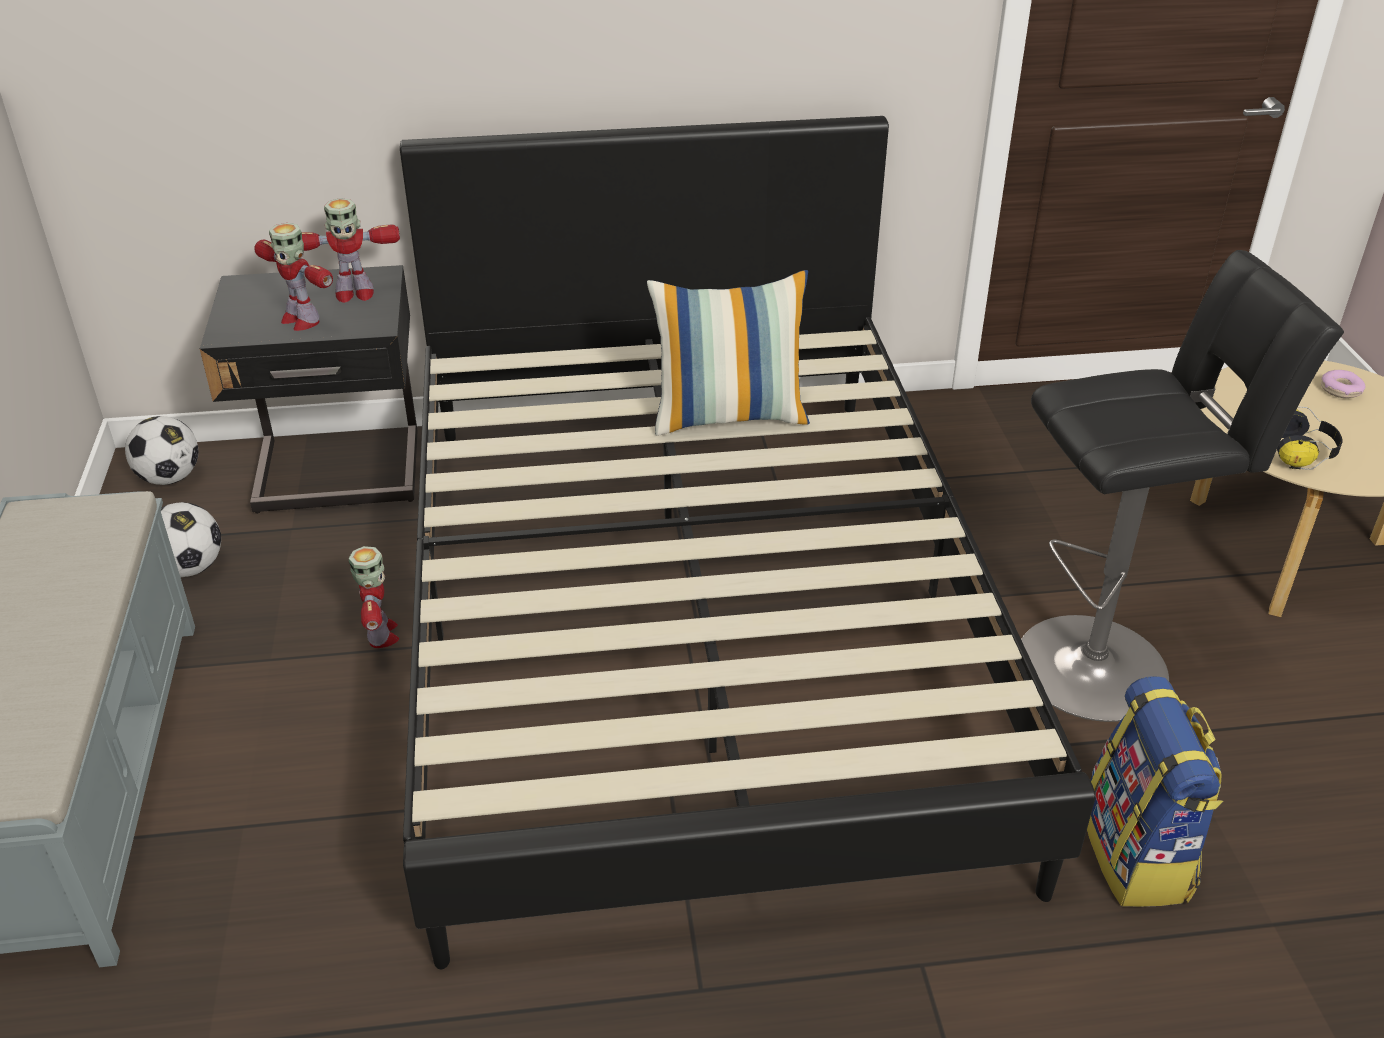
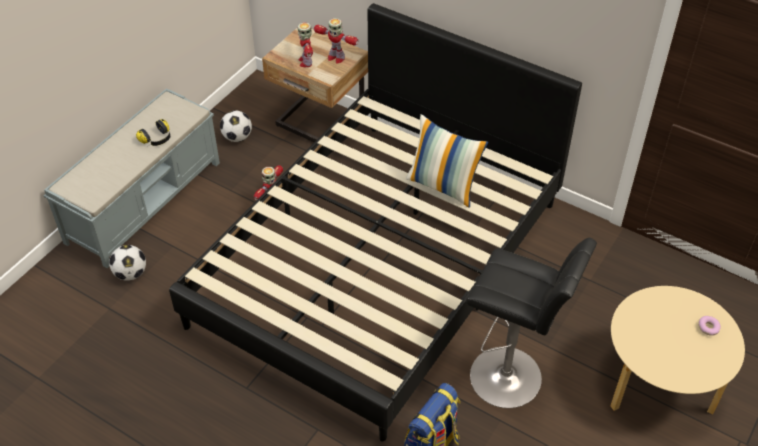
camera: 40 degrees right, 10 degrees up
football [125,416,199,485] -> football moved to [109,245,146,281]
black nightstand [200,265,418,514] -> beige nightstand [262,27,368,143]
headphones [1277,406,1342,470] -> headphones moved to [136,119,170,146]

